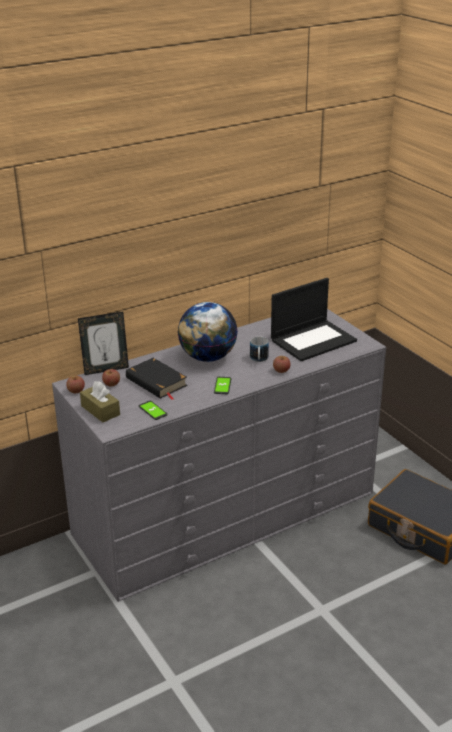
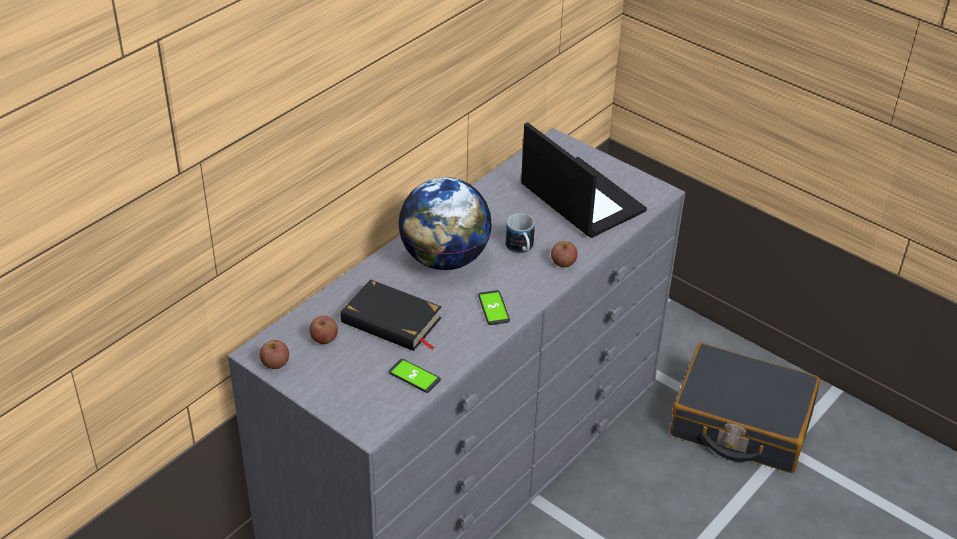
camera: 20 degrees left, 10 degrees up
picture frame [78,311,129,375] -> none
brown tissue box [80,381,120,422] -> none
laptop [271,278,357,361] -> laptop turned 75 degrees counterclockwise [521,122,647,238]

